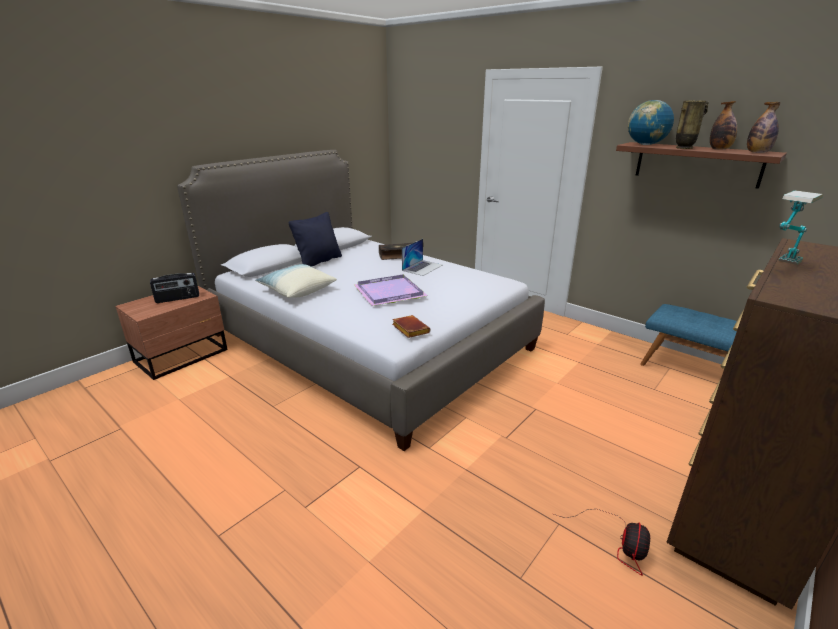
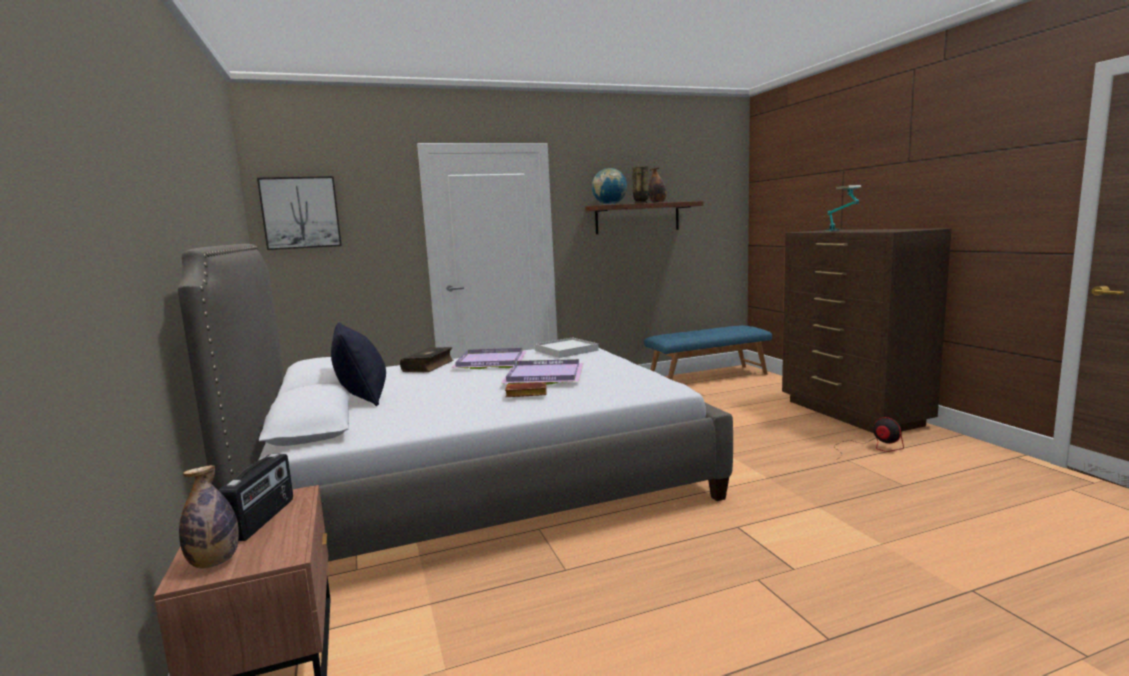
camera: 60 degrees left, 15 degrees down
pillow [255,264,337,298] -> none
brown book [392,315,431,338] -> brown book moved to [505,382,547,397]
laptop [402,239,442,276] -> purple tray [451,348,526,369]
bottle [747,102,780,153] -> bottle moved to [179,465,239,568]
none -> picture [257,176,342,250]
none -> white tray [535,337,599,358]

